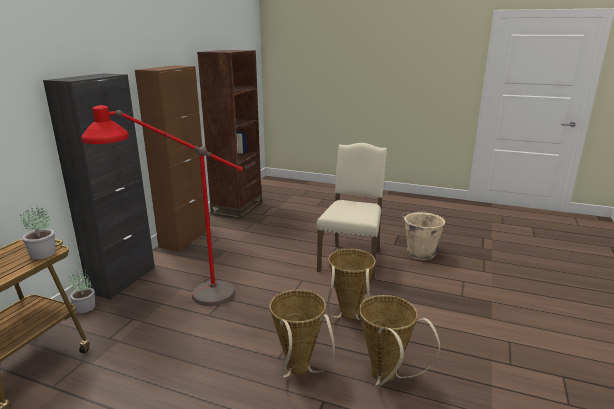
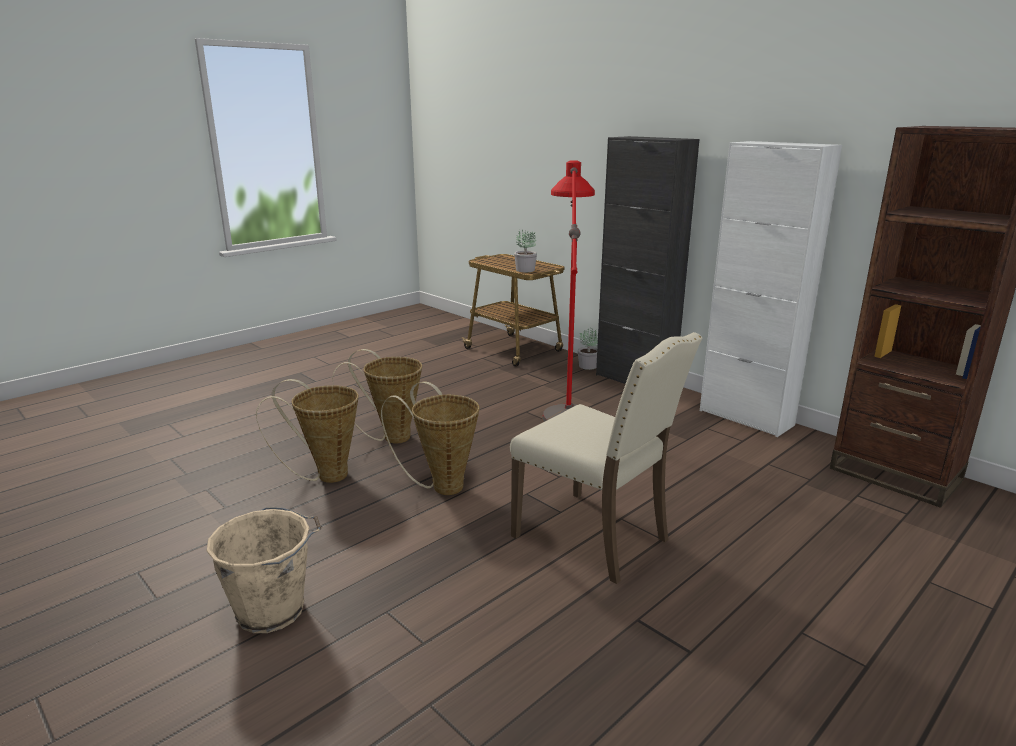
camera: 115 degrees right, 0 degrees up
brown cabinet [135,65,206,252] -> white cabinet [700,141,842,437]
beige bucket [401,212,446,260] -> beige bucket moved to [207,507,321,633]

